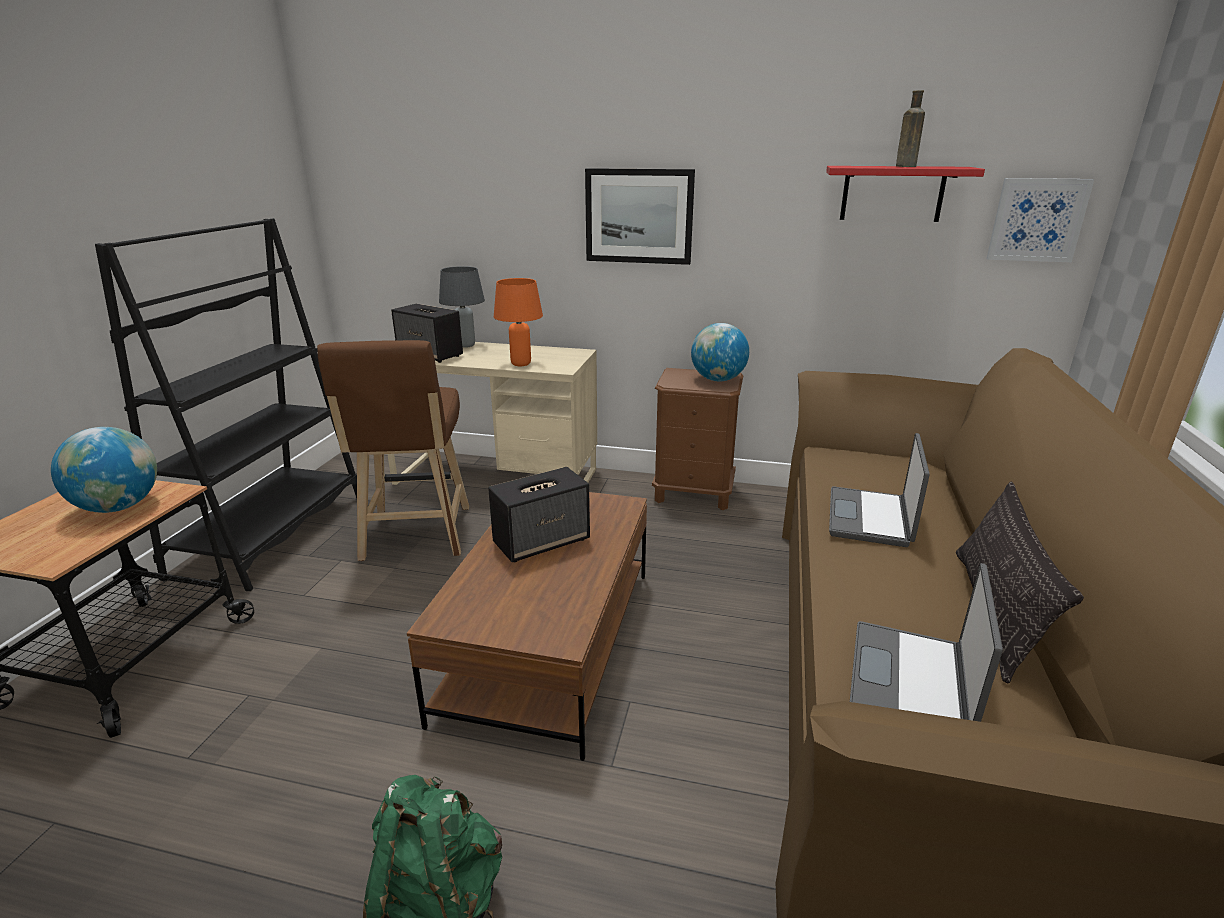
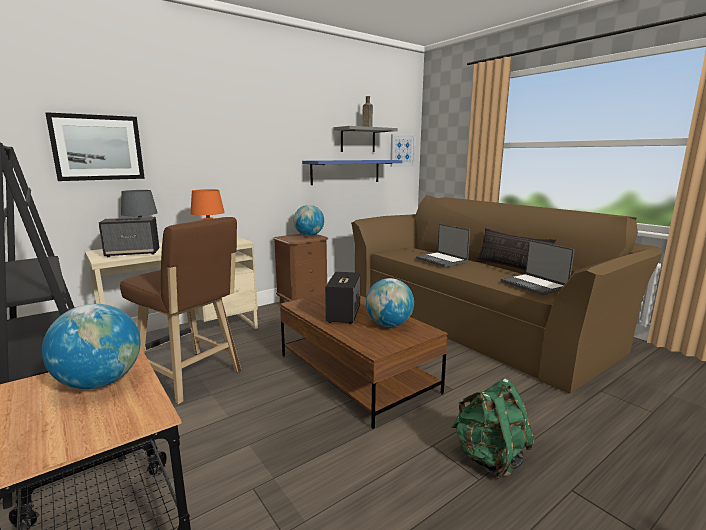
camera: 50 degrees left, 10 degrees down
picture [585,168,695,265] -> picture moved to [45,112,145,181]
red shelf [826,166,985,222] -> grey shelf [334,126,398,152]
none -> blue shelf [302,160,402,185]
none -> globe [366,278,414,327]

